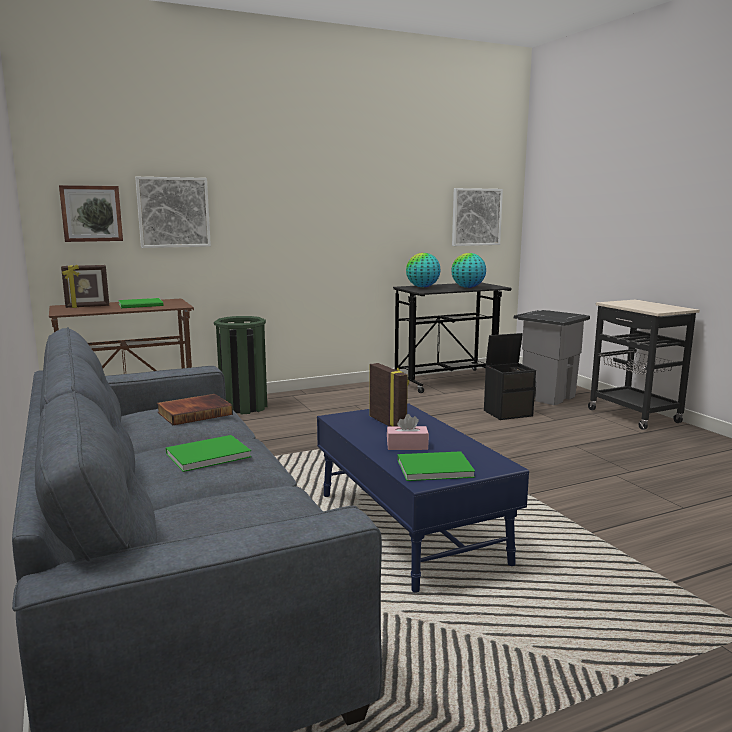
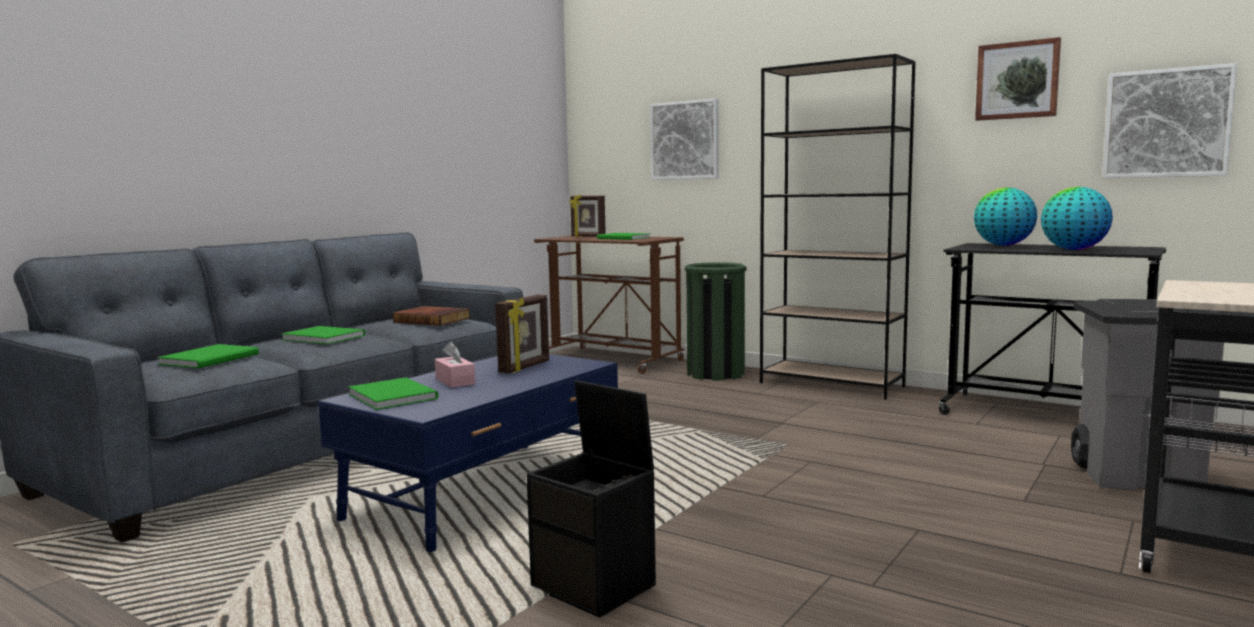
camera: 60 degrees right, 5 degrees down
picture [59,185,123,242] -> picture moved to [975,37,1061,121]
black storage box [484,333,536,420] -> black storage box moved to [527,380,656,618]
none -> green book [157,344,259,368]
none -> beige bookcase [760,54,916,400]

